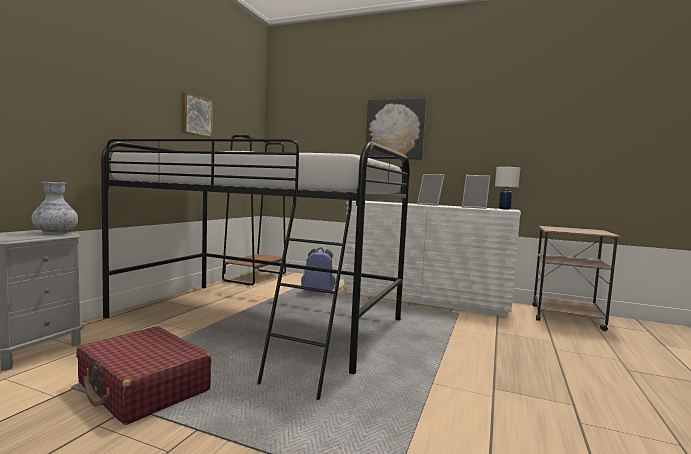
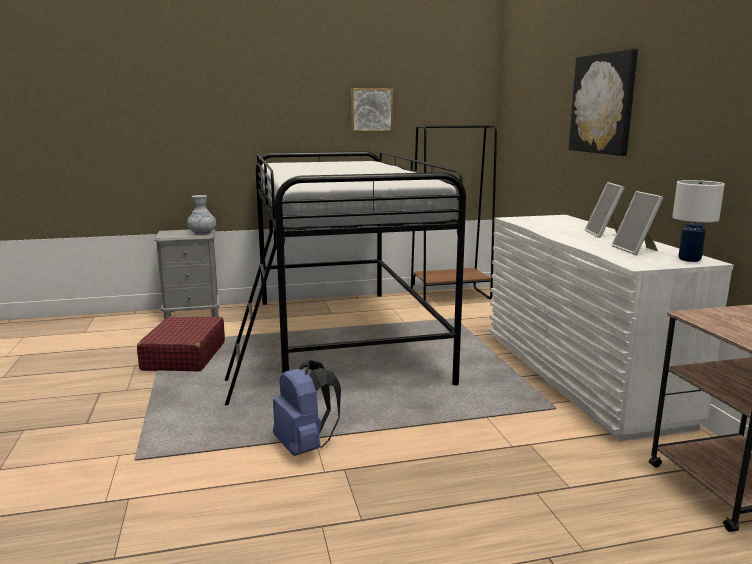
camera: 55 degrees right, 10 degrees up
blue backpack [301,247,335,293] -> blue backpack moved to [273,360,341,456]

